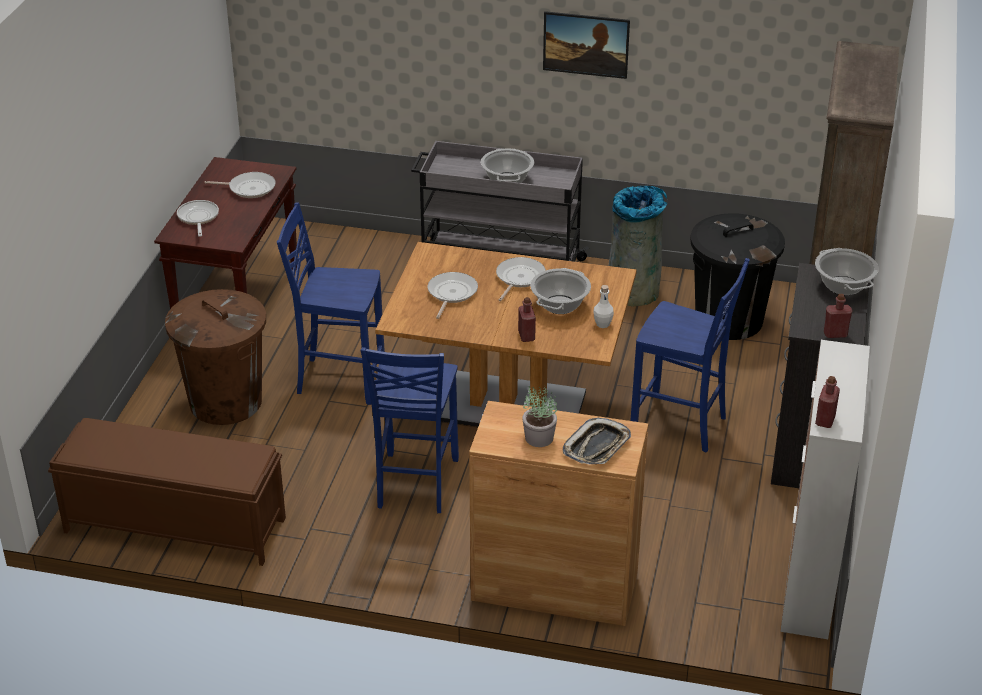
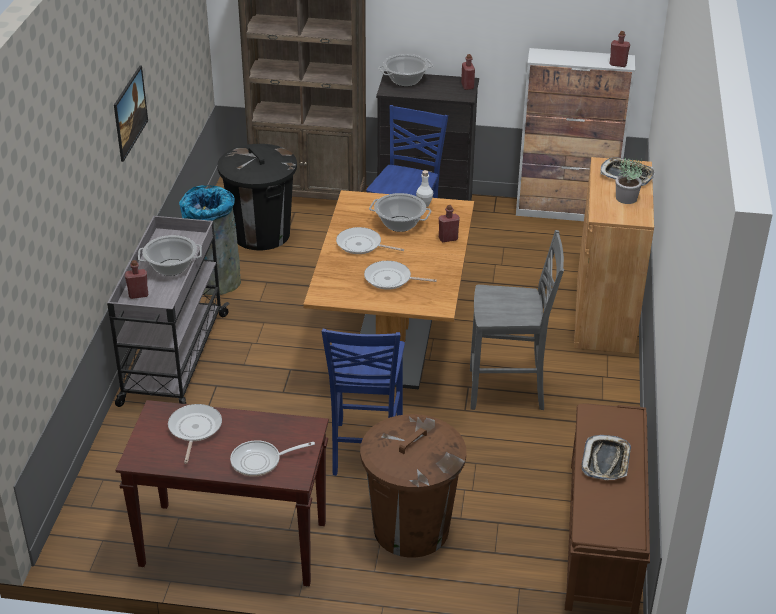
camera: 95 degrees left, 0 degrees up
blue chair [361,347,459,513] -> grey chair [470,230,564,410]
none -> red bottle [125,260,149,299]
none -> tray [582,435,631,480]

